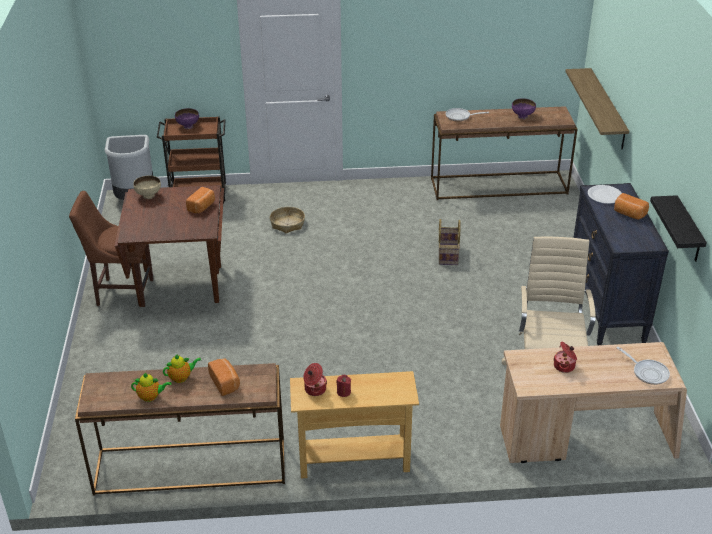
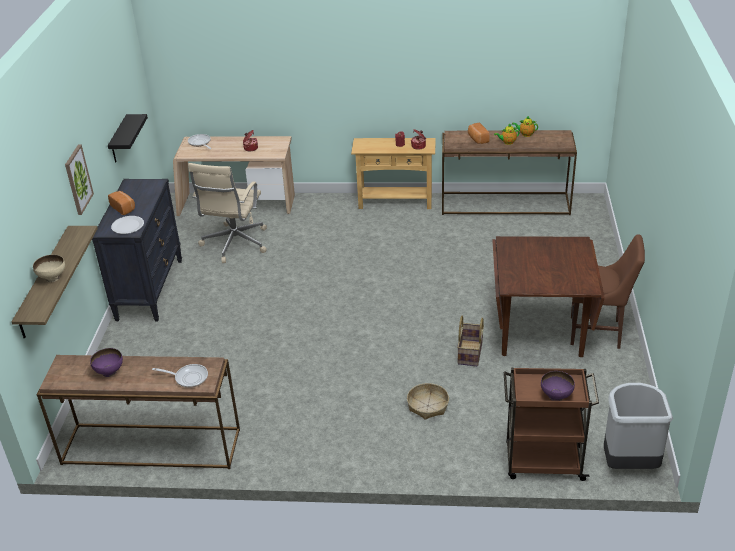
camera: 170 degrees left, 0 degrees up
beige bowl [133,176,161,199] -> beige bowl moved to [33,255,65,282]
bread [186,187,215,213] -> none
basket [439,219,461,265] -> basket moved to [457,316,484,366]
none -> picture [65,144,94,215]

